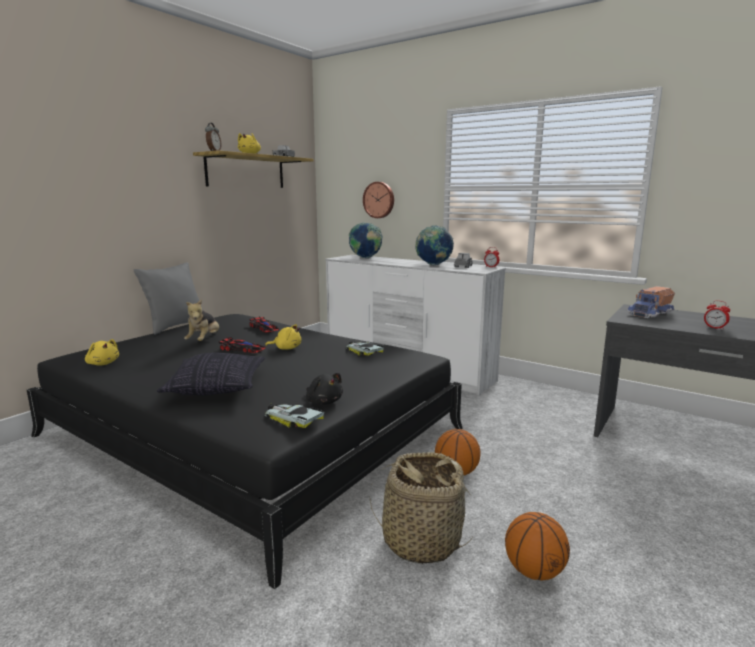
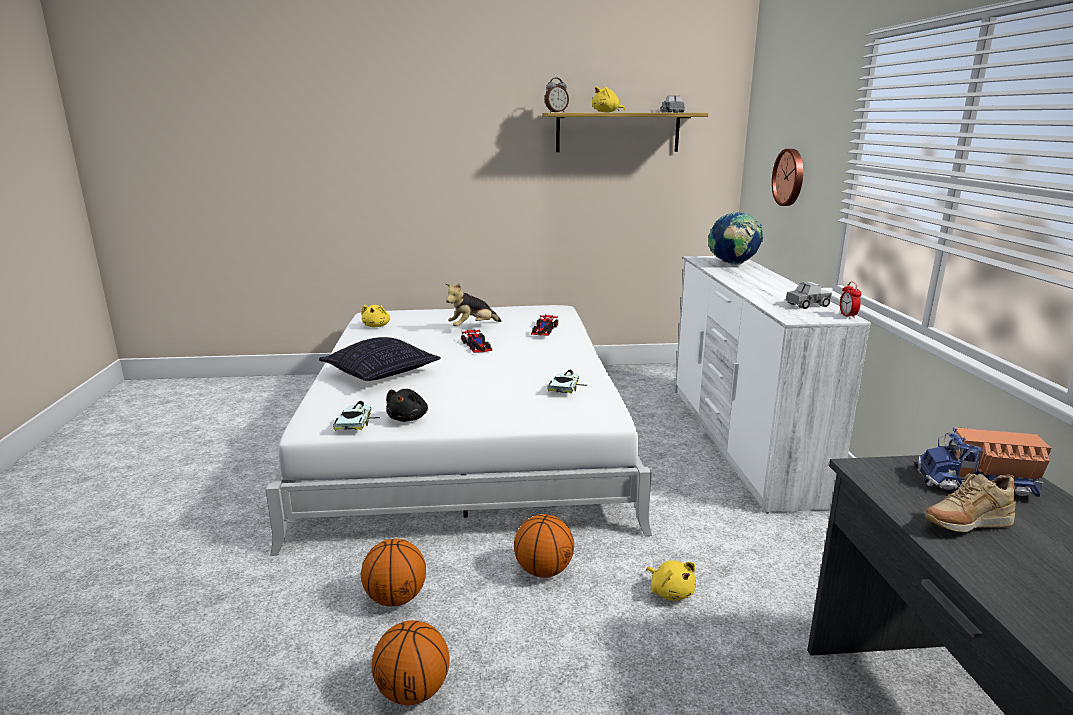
camera: 50 degrees right, 5 degrees up
black bed [27,314,463,589] -> white bed [265,305,652,556]
grey pillow [133,262,203,335] -> none
yellow plush toy [265,324,302,350] -> yellow plush toy moved to [646,560,696,601]
basket [370,452,472,564] -> basketball [361,538,426,607]
globe [415,225,454,265] -> none
alarm clock [704,300,730,329] -> none
none -> beige shoe [925,474,1016,532]

